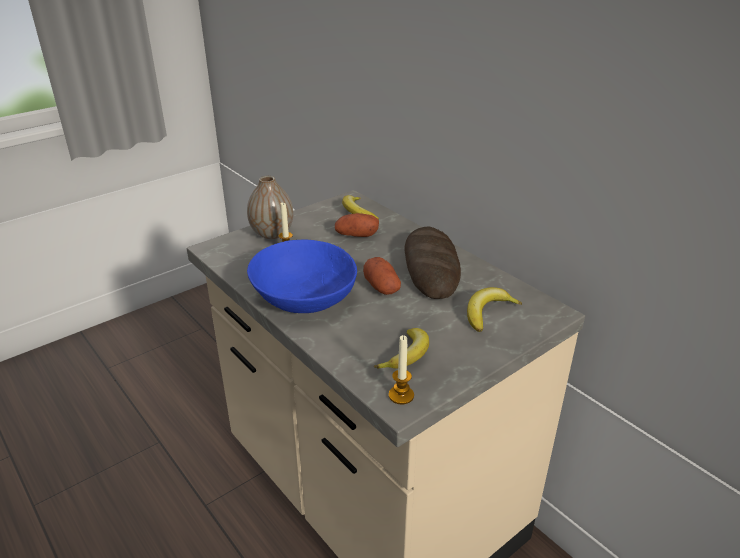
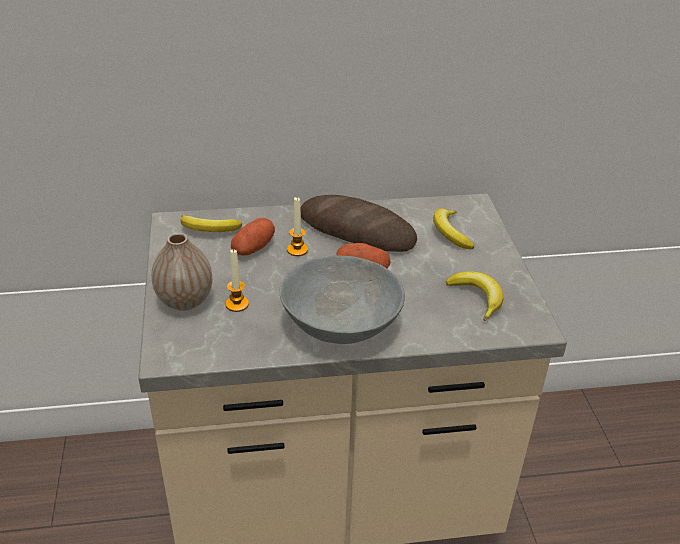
camera: 60 degrees left, 5 degrees up
blue bowl [247,240,357,313] -> grey bowl [280,255,405,344]
candle [389,335,414,404] -> candle moved to [287,197,308,256]

